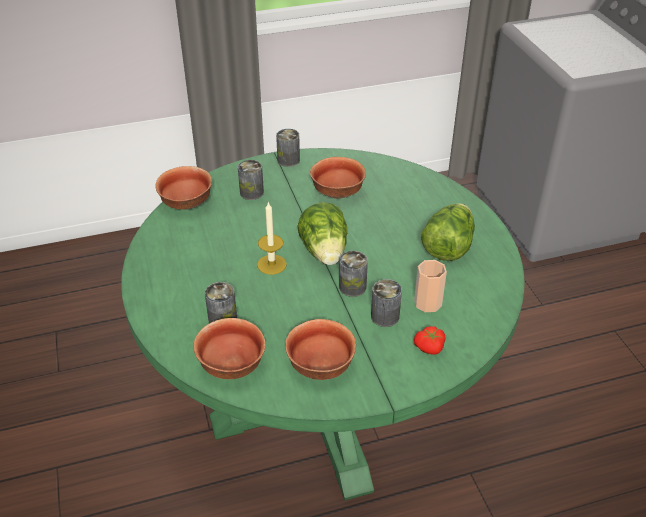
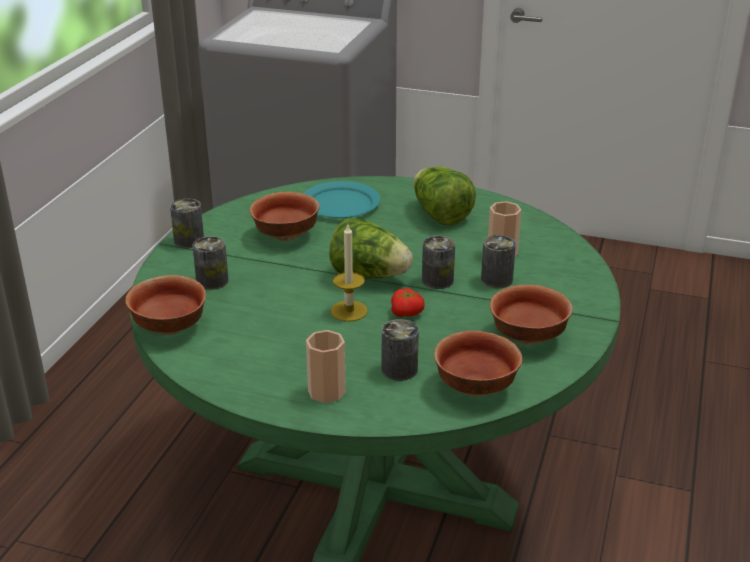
camera: 55 degrees left, 10 degrees down
tomato [414,326,445,355] -> tomato moved to [391,288,425,317]
none -> turquoise plate [303,181,380,218]
none -> cup [306,330,346,403]

